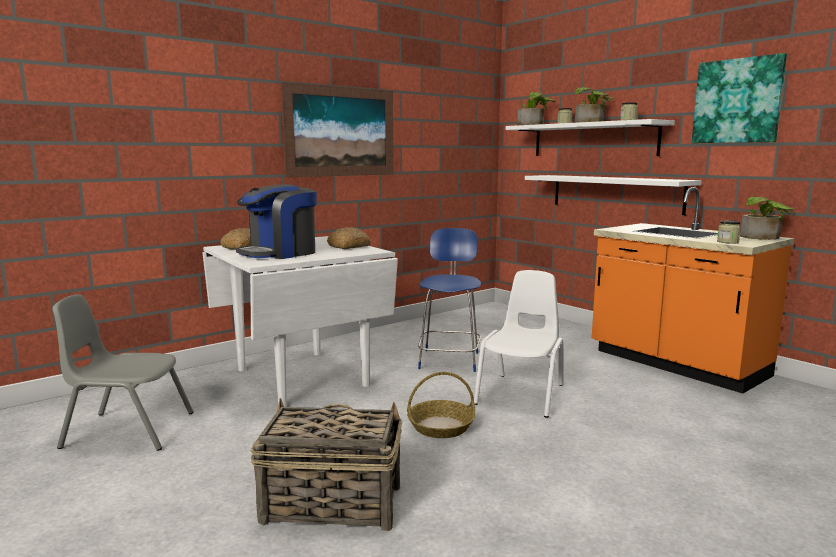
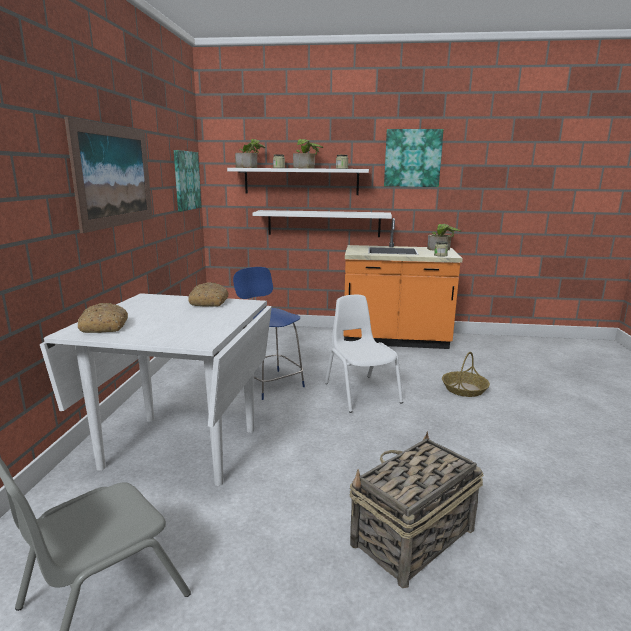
camera: 45 degrees left, 5 degrees up
coffee machine [236,184,317,259] -> none
basket [407,372,475,438] -> basket moved to [442,352,490,397]
none -> picture [174,150,201,211]

